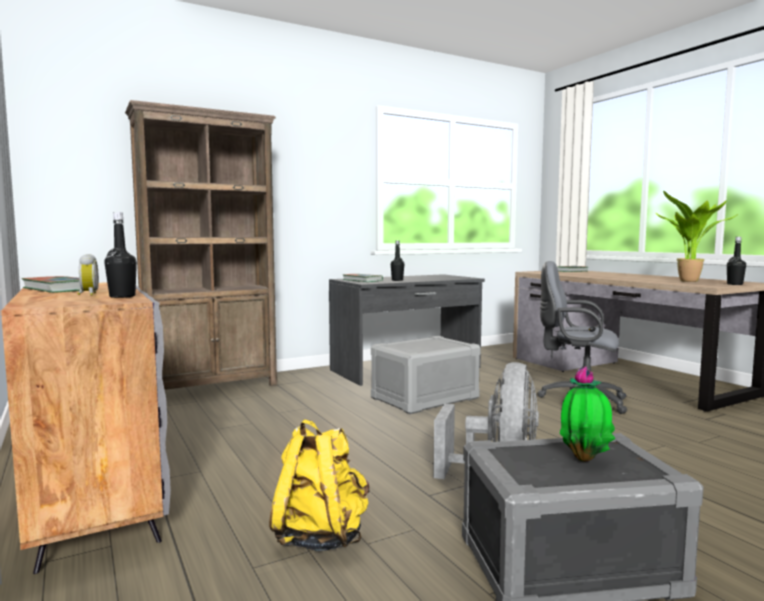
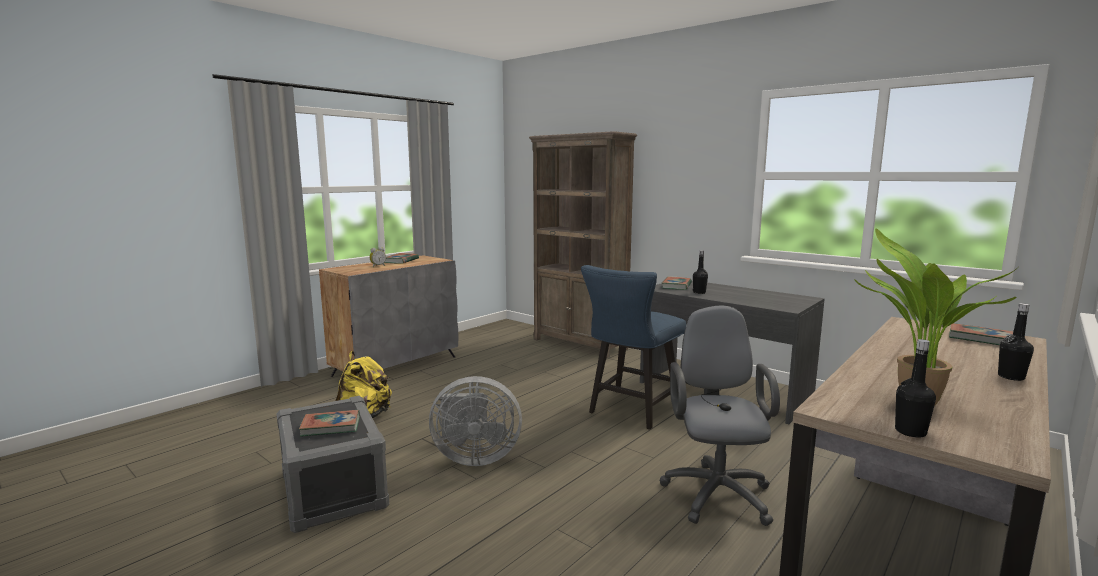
camera: 70 degrees right, 5 degrees up
black bottle [105,212,137,298] -> black bottle moved to [998,303,1034,381]
grey storage box [371,336,481,414] -> blue chair [581,265,686,430]
potted plant [560,366,615,462] -> book [299,410,360,437]

